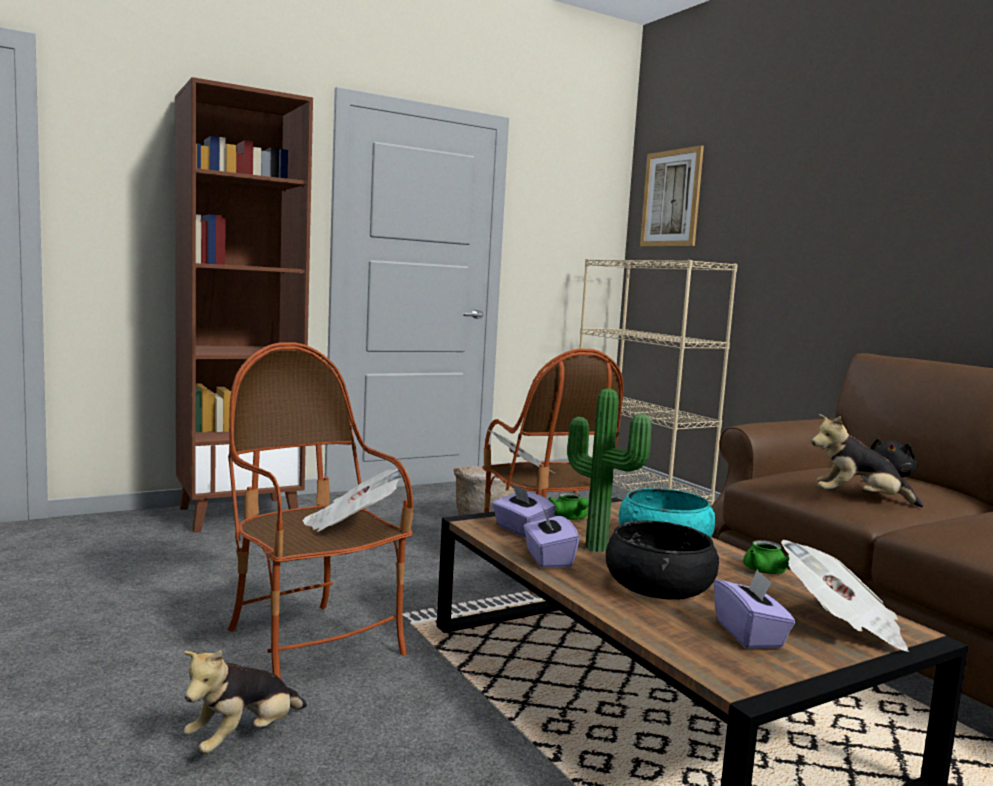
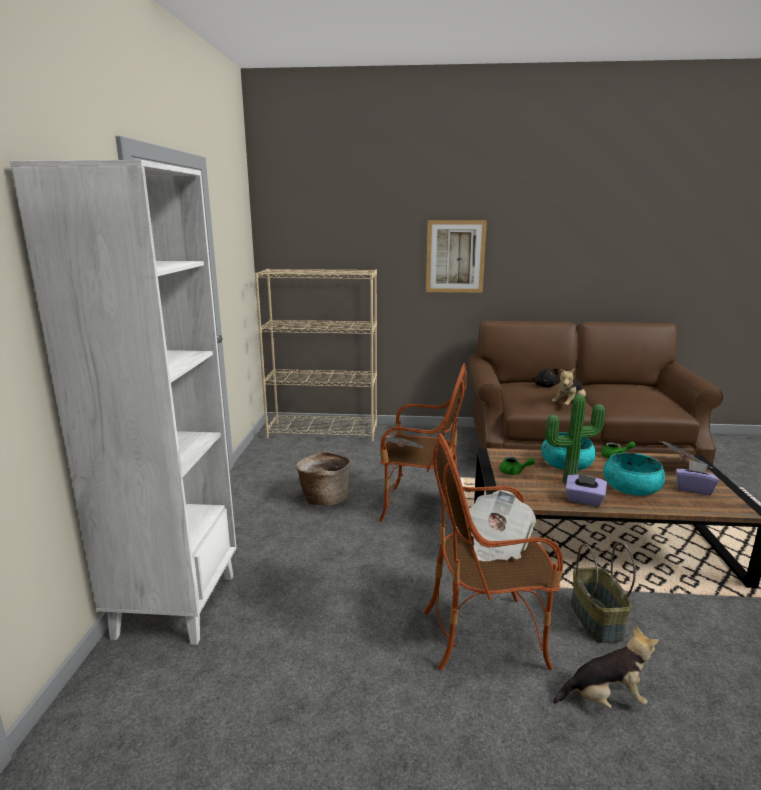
camera: 55 degrees left, 10 degrees up
brown bookcase [175,77,313,533] -> white bookcase [10,160,237,645]
plush toy [183,650,307,754] -> plush toy turned 75 degrees counterclockwise [553,625,659,709]
purple tissue box [492,483,556,538] -> none
black bowl [605,521,719,600] -> turquoise bowl [603,453,665,496]
picture [640,145,704,247] -> picture moved to [426,220,487,293]
none -> basket [570,542,636,643]

